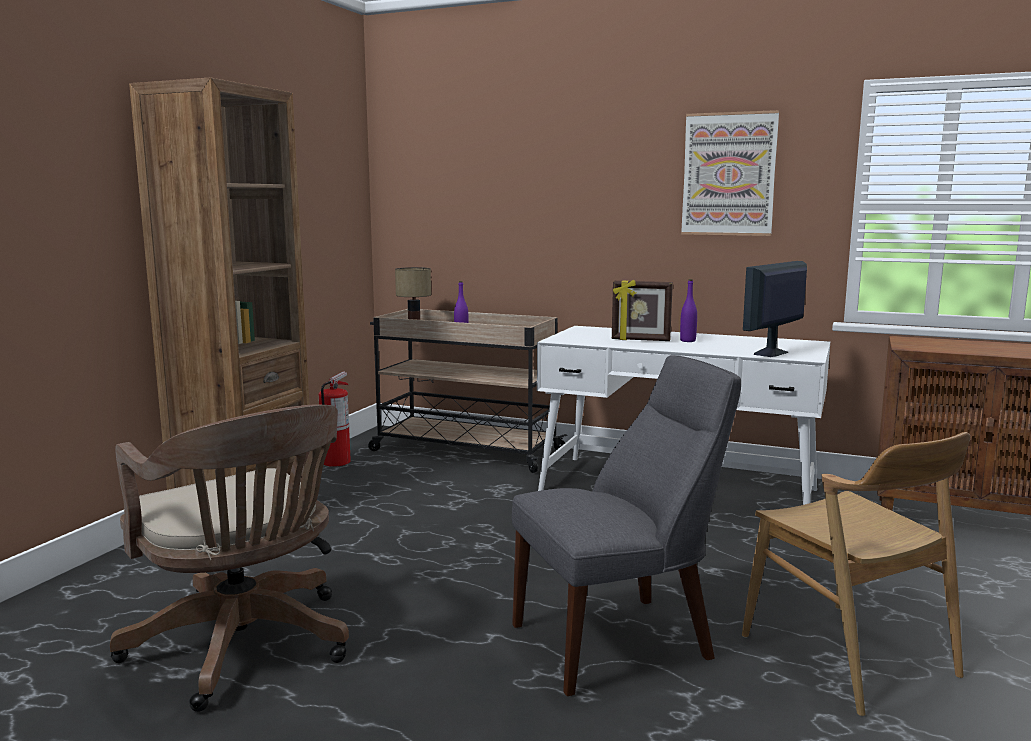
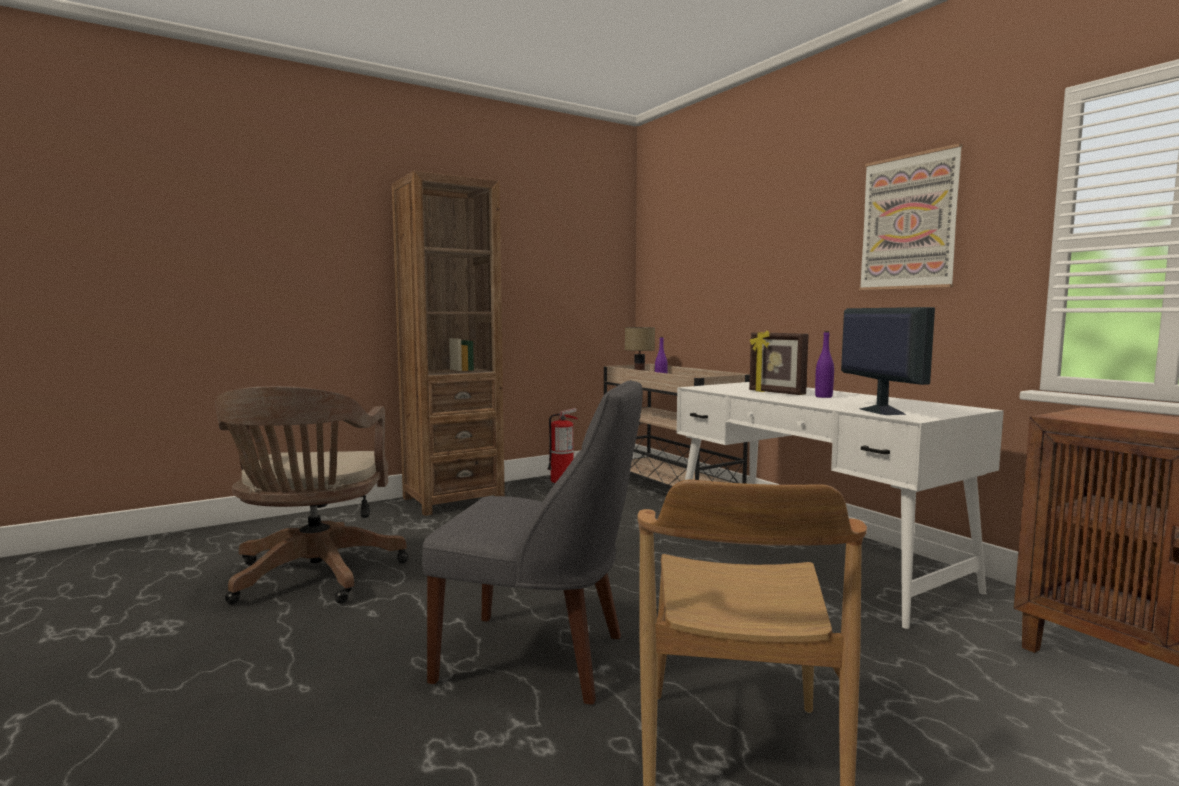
camera: 35 degrees right, 5 degrees down
monitor [743,261,807,357] -> monitor turned 90 degrees clockwise [841,307,935,415]

